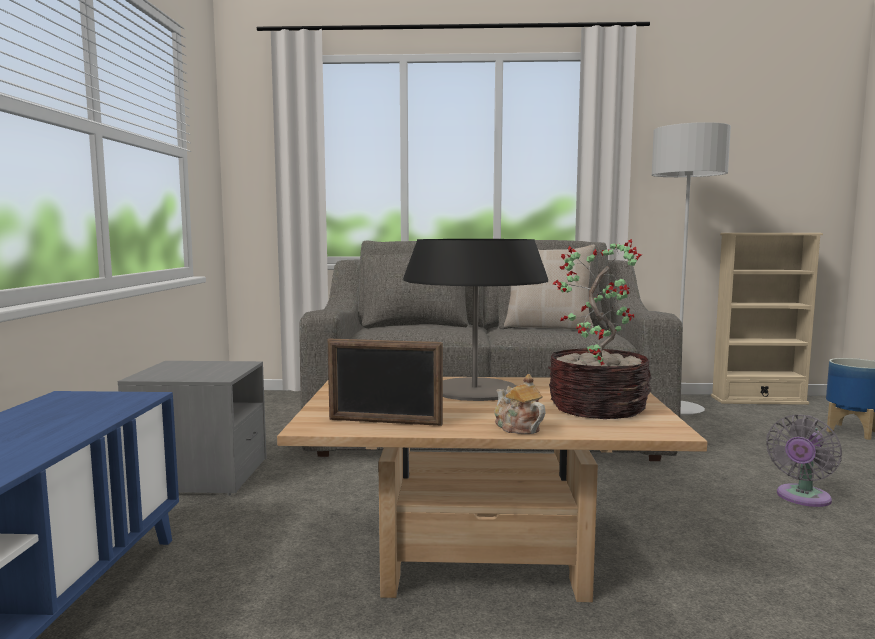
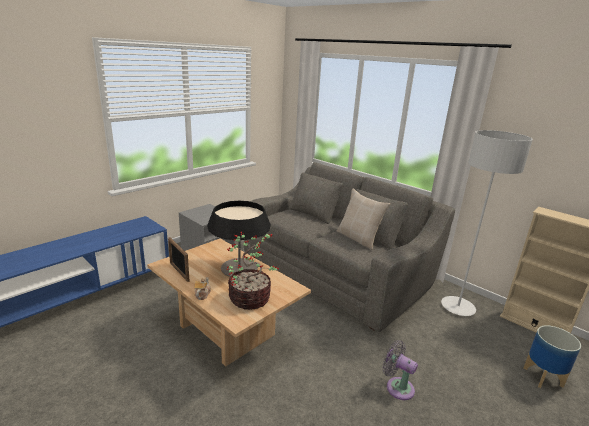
camera: 40 degrees right, 15 degrees up
grey fan [766,415,842,507] -> grey fan turned 45 degrees clockwise [382,340,418,400]

